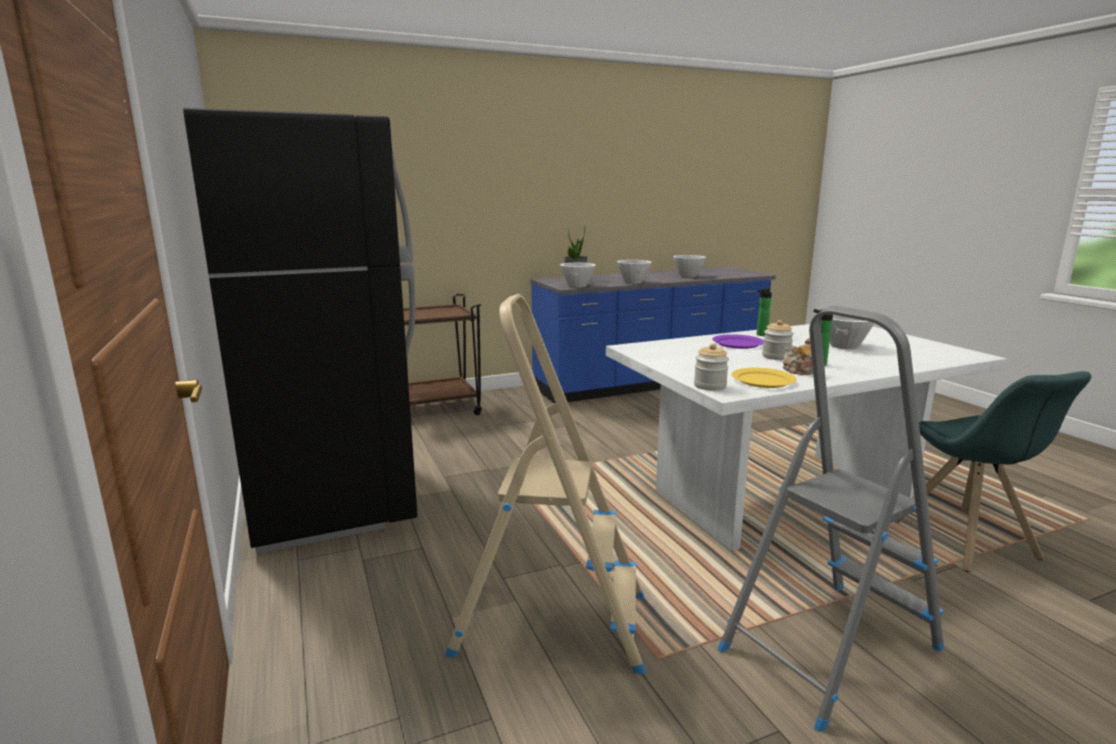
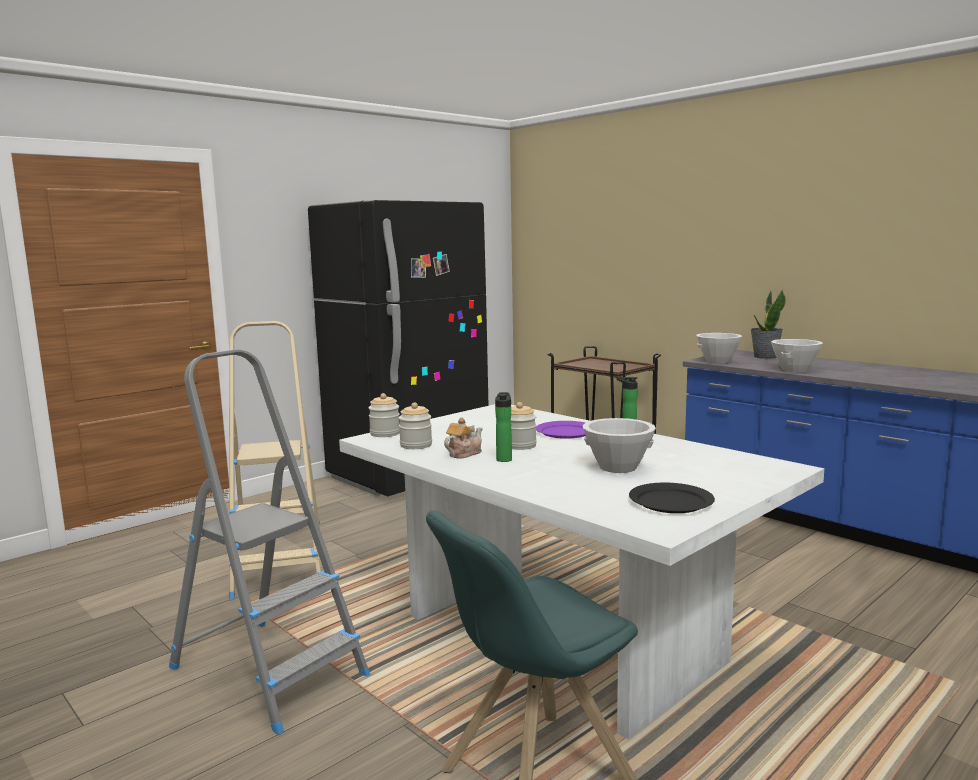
camera: 70 degrees right, 5 degrees down
white bowl [673,255,706,277] -> none
yellow plate [732,368,797,388] -> jar [399,402,432,449]
none -> black plate [629,483,715,513]

